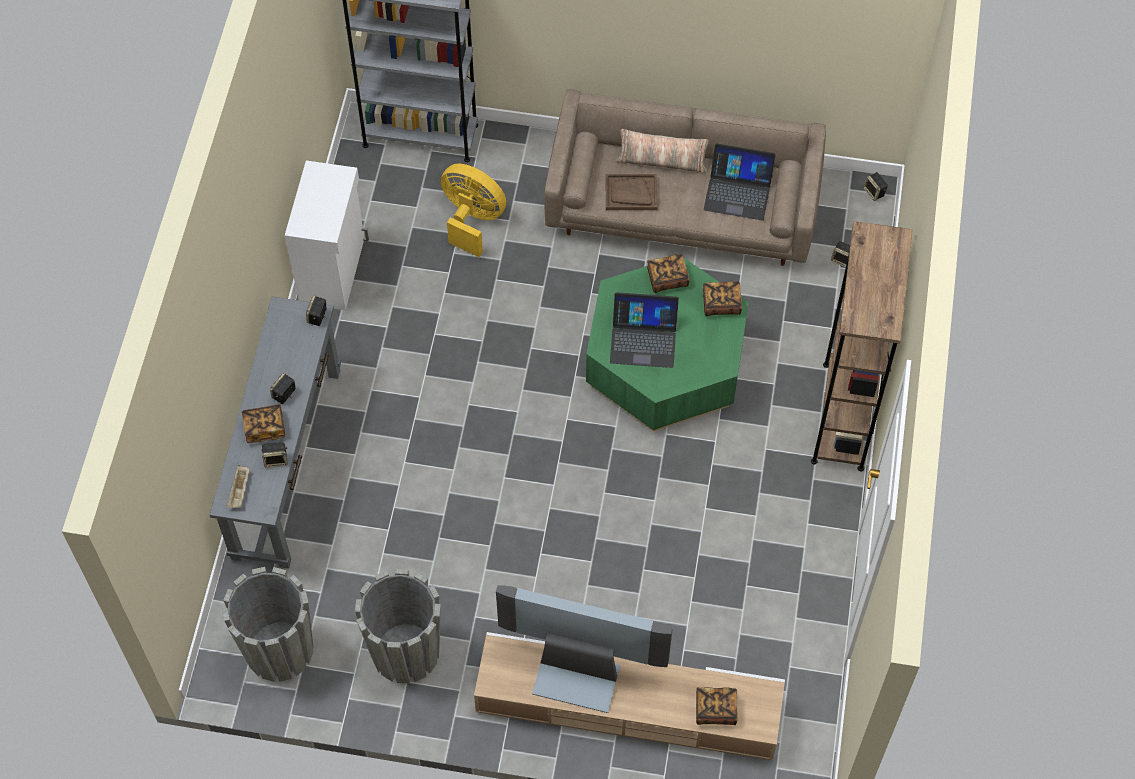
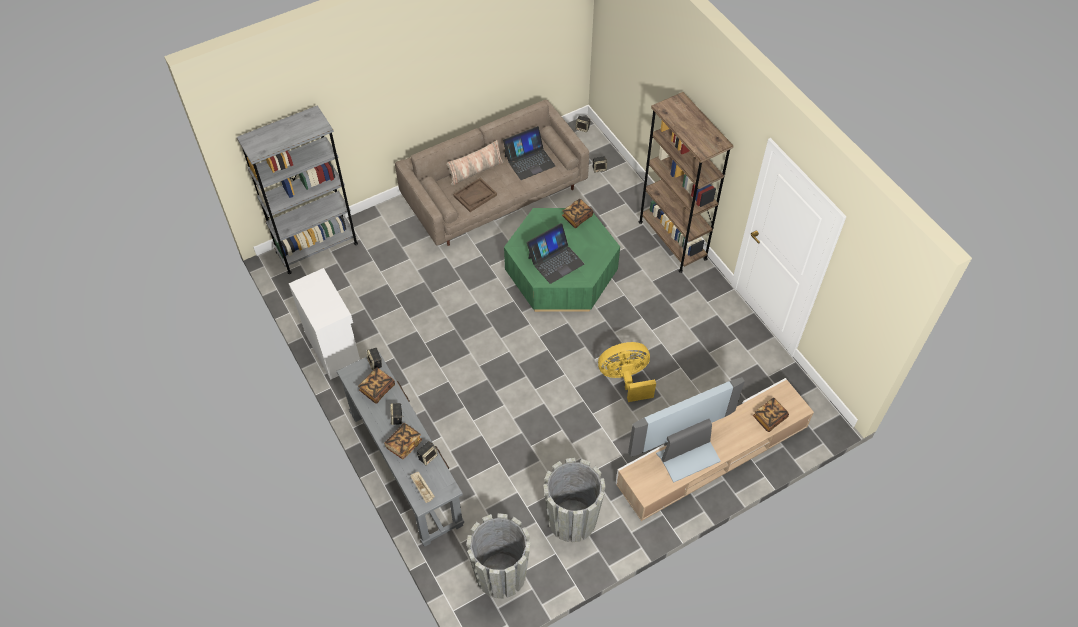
camera: 40 degrees left, 5 degrees down
yellow fan [441,164,506,257] -> yellow fan moved to [598,342,656,402]
book [647,254,690,293] -> book moved to [358,368,395,404]

